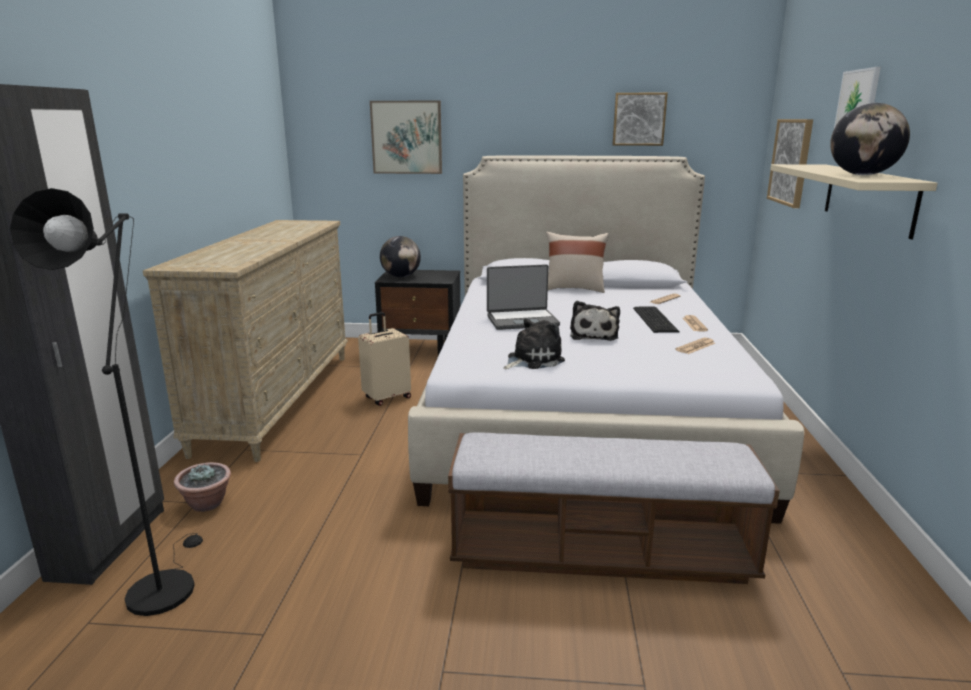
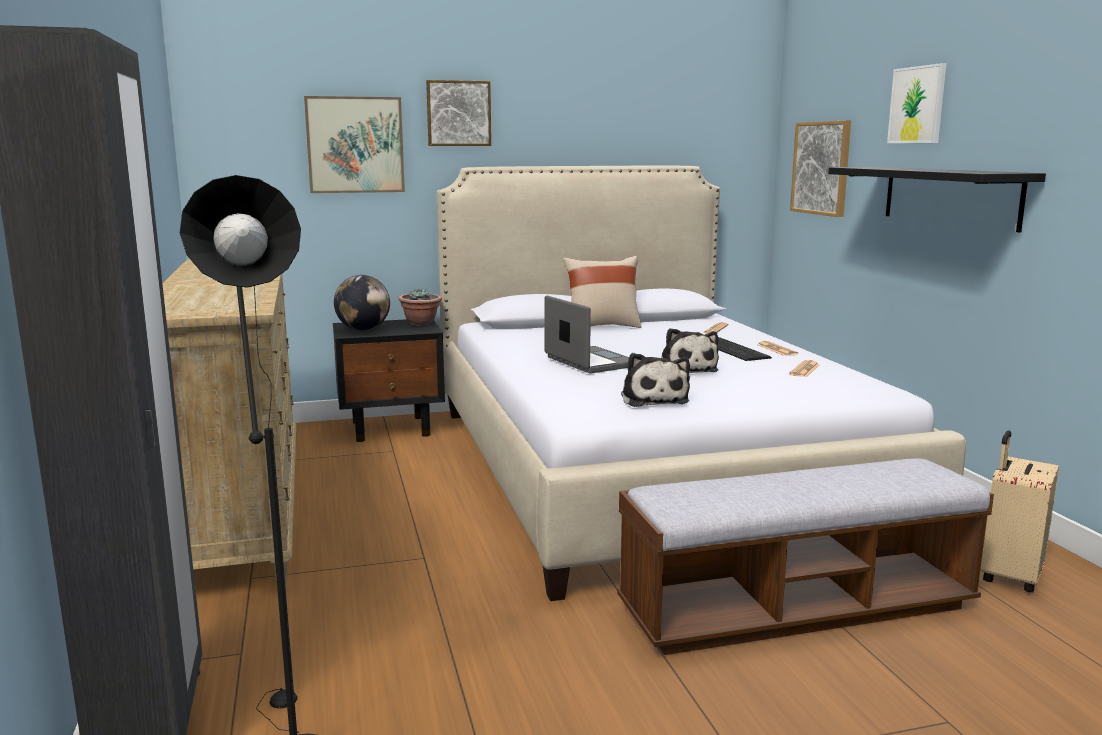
camera: 20 degrees left, 5 degrees down
potted plant [174,462,231,512] -> potted plant moved to [398,289,442,325]
beige suitcase [358,312,411,406] -> beige suitcase moved to [981,430,1059,592]
laptop [487,264,560,330] -> laptop turned 90 degrees counterclockwise [545,296,629,373]
plush toy [503,318,565,370] -> plush toy turned 135 degrees clockwise [621,353,690,407]
picture [612,93,668,146] -> picture moved to [426,80,491,146]
beige shelf [770,164,938,239] -> black shelf [828,167,1046,232]
globe [830,103,910,175] -> none

